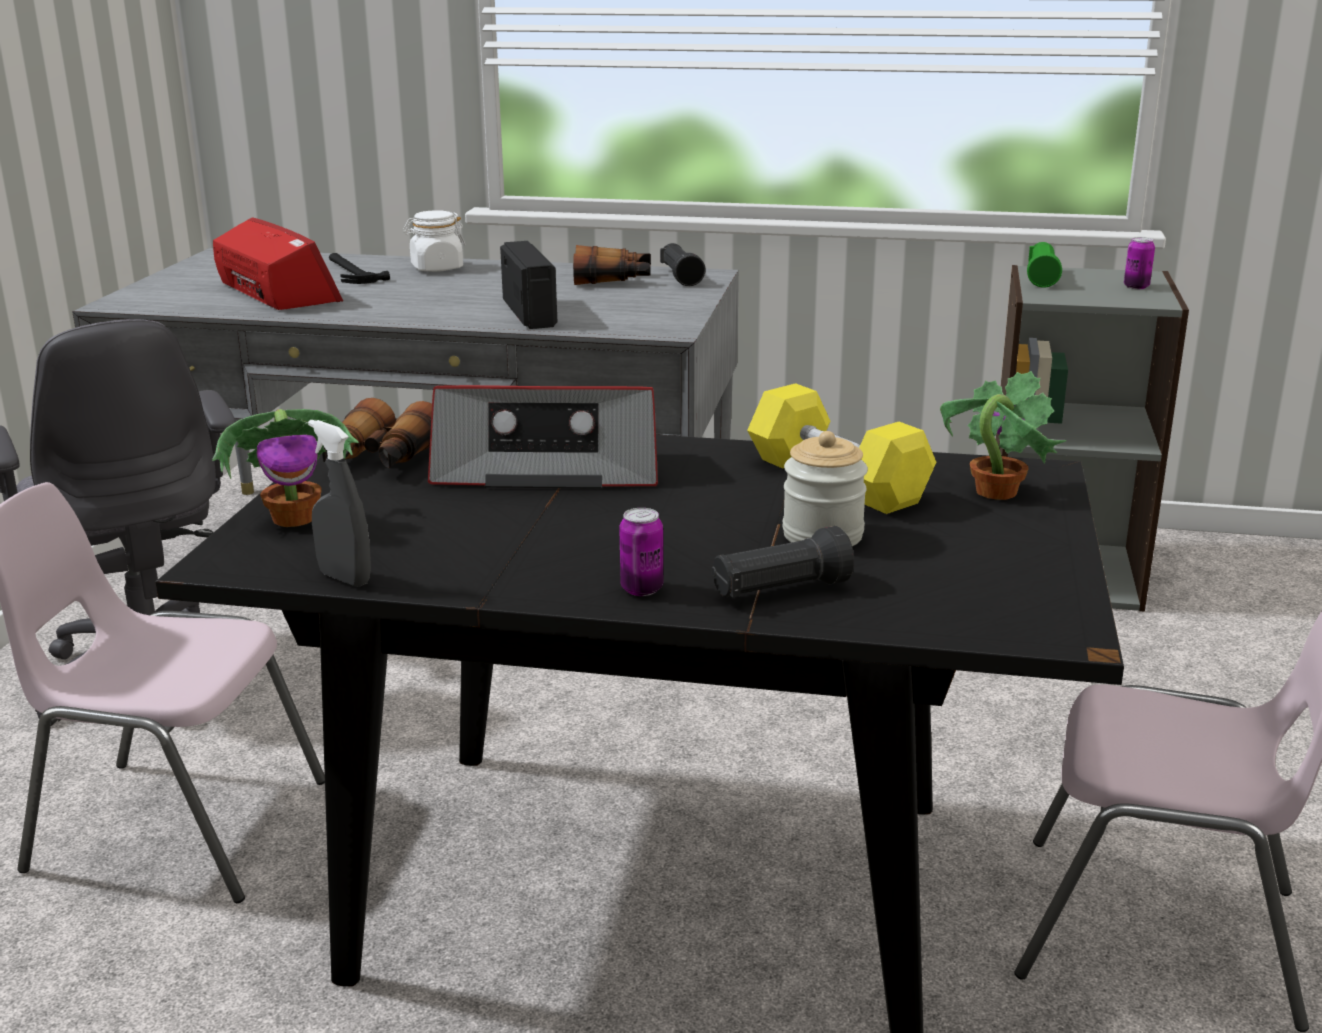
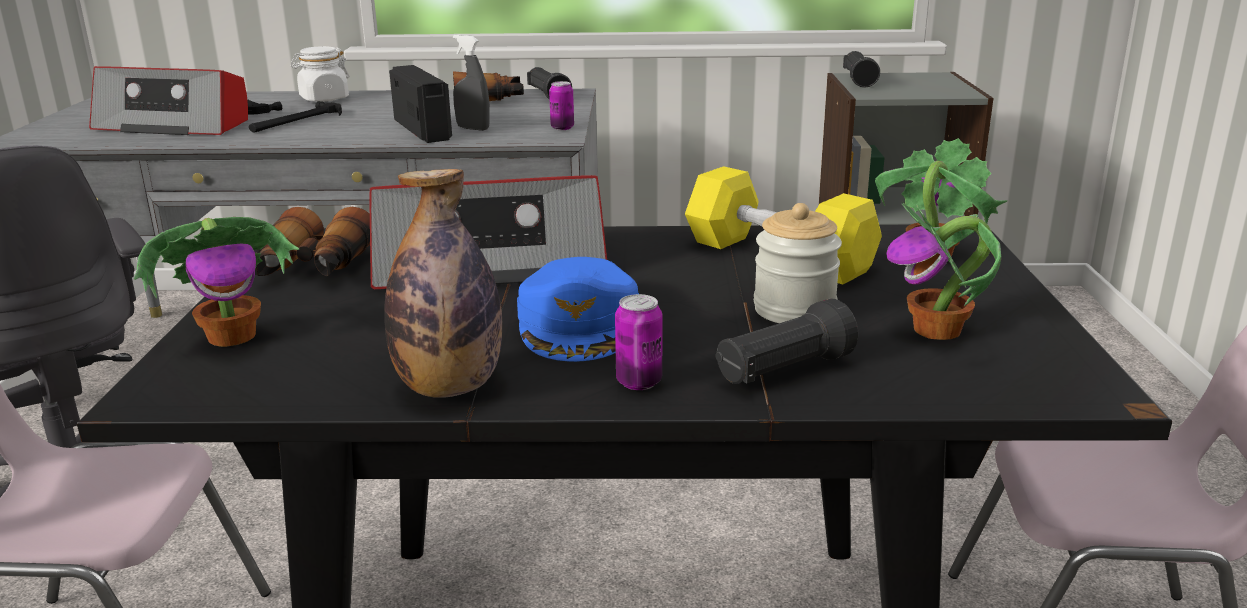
camera: 10 degrees left, 0 degrees up
radio [213,217,343,310] -> radio turned 150 degrees clockwise [89,66,248,135]
grey spray bottle [308,420,371,587] -> grey spray bottle moved to [453,35,490,131]
green flashlight [1027,242,1062,288] -> black flashlight [843,51,880,88]
can [1124,237,1155,289] -> can moved to [549,81,574,130]
none -> hammer [249,101,342,133]
none -> bottle [384,169,502,398]
none -> blue cap [517,257,639,362]
none -> potted plant [886,202,1001,340]

